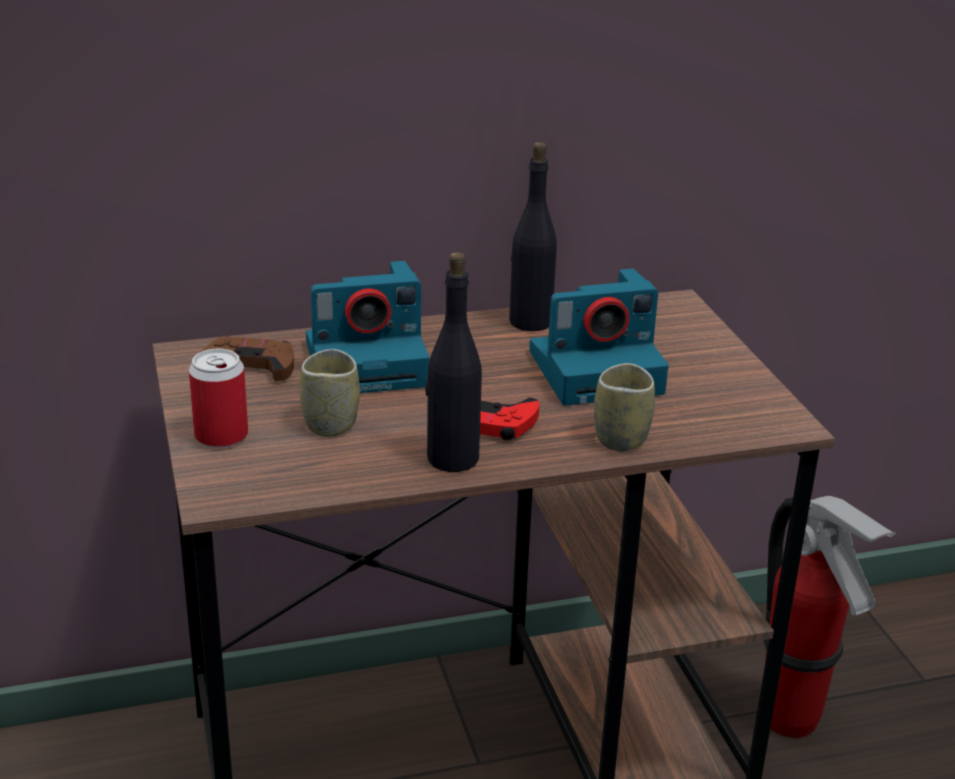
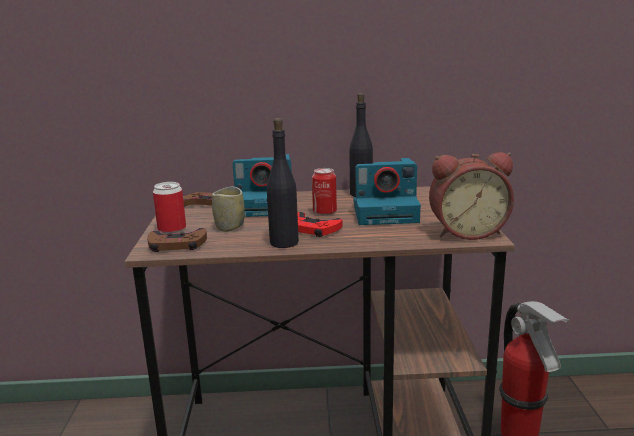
camera: 15 degrees right, 10 degrees down
cup [594,363,655,452] -> none
none -> brown game controller [147,228,207,252]
none -> can [312,168,337,215]
none -> alarm clock [429,152,514,240]

